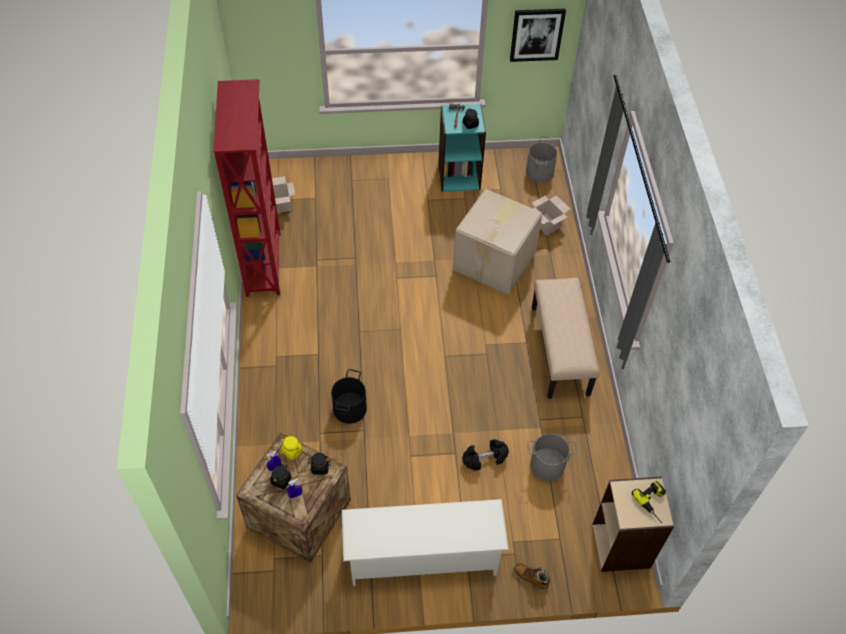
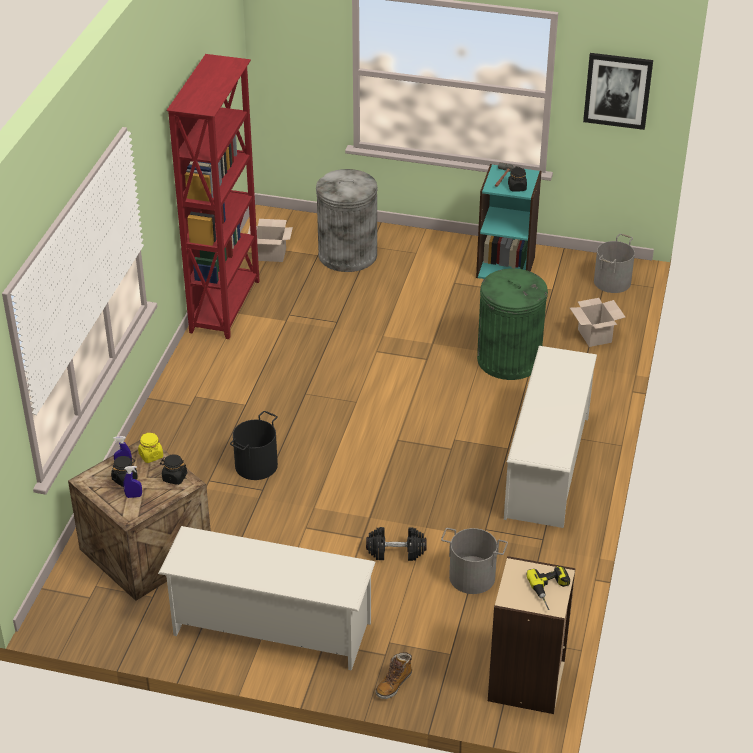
camera: 20 degrees right, 15 degrees down
cardboard box [453,189,542,294] -> green trash can [477,268,548,380]
boot [513,563,550,590] -> boot turned 105 degrees counterclockwise [376,652,412,699]
beige bench [532,277,599,399] -> white shoe rack [504,346,597,528]
none -> grey trash can [316,169,378,272]

